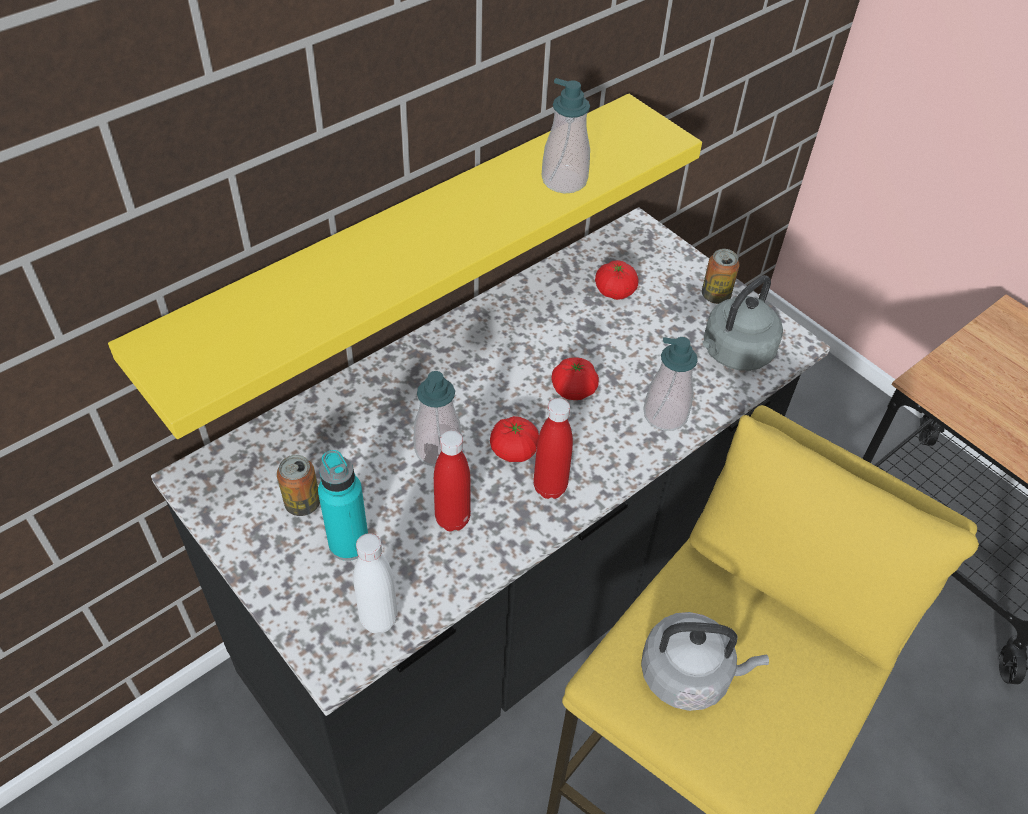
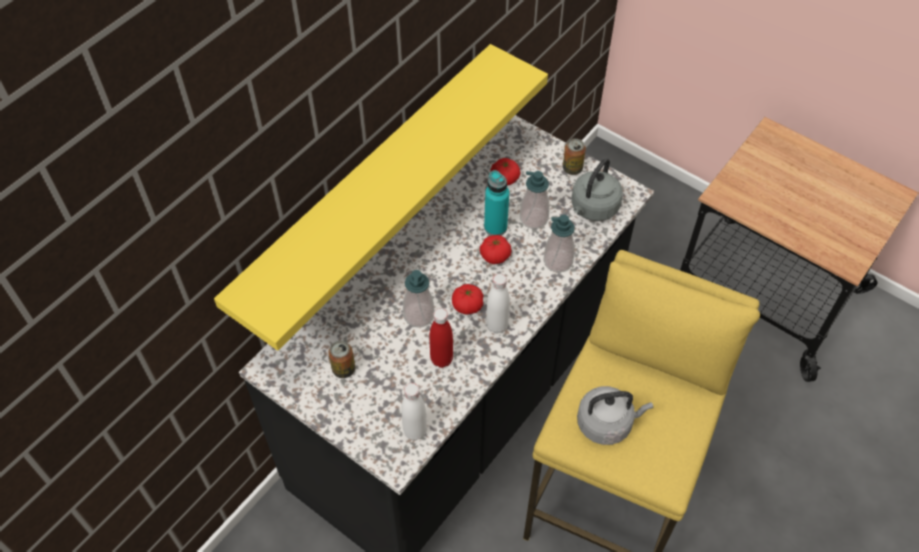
camera: 10 degrees left, 5 degrees up
turquoise bottle [318,450,368,561] -> turquoise bottle moved to [484,170,509,236]
red bottle [534,398,573,499] -> white bottle [486,273,510,334]
soap dispenser [542,78,590,193] -> soap dispenser moved to [520,171,549,229]

